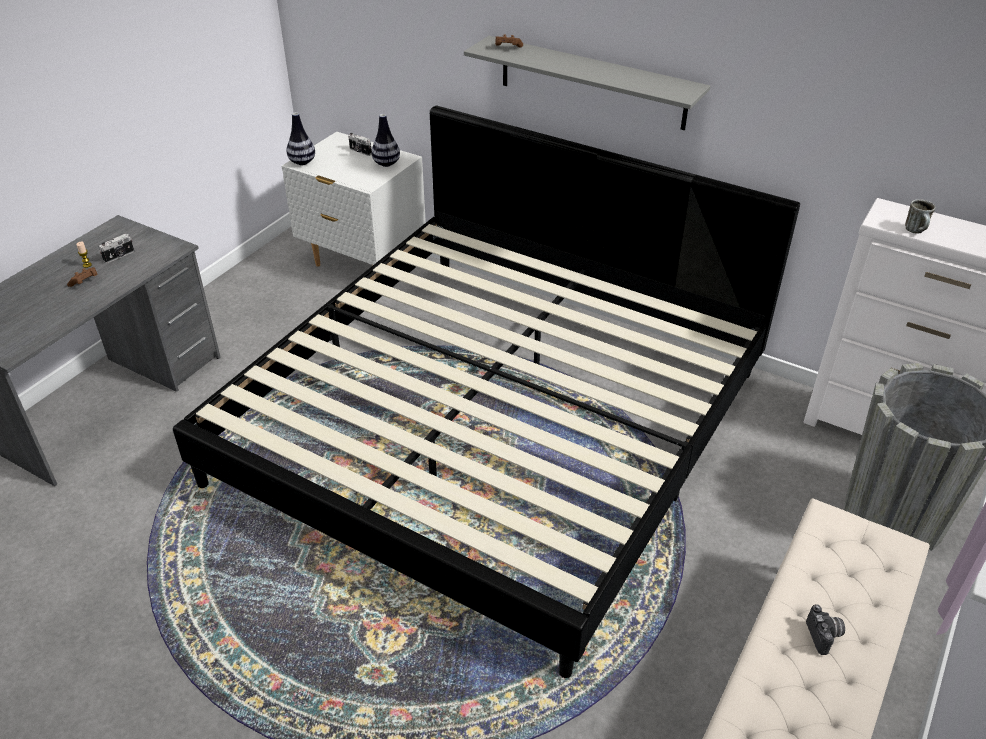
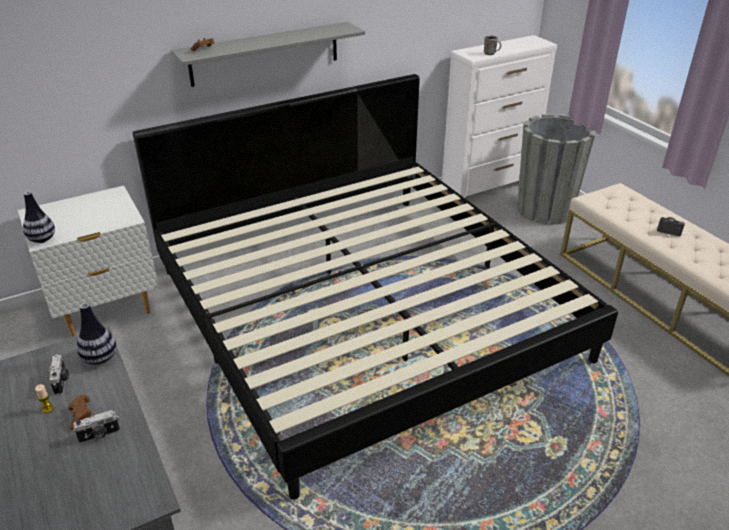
camera: 60 degrees left, 5 degrees down
camera [348,133,372,156] -> camera moved to [73,410,120,443]
vase [372,114,400,167] -> vase moved to [77,303,117,365]

